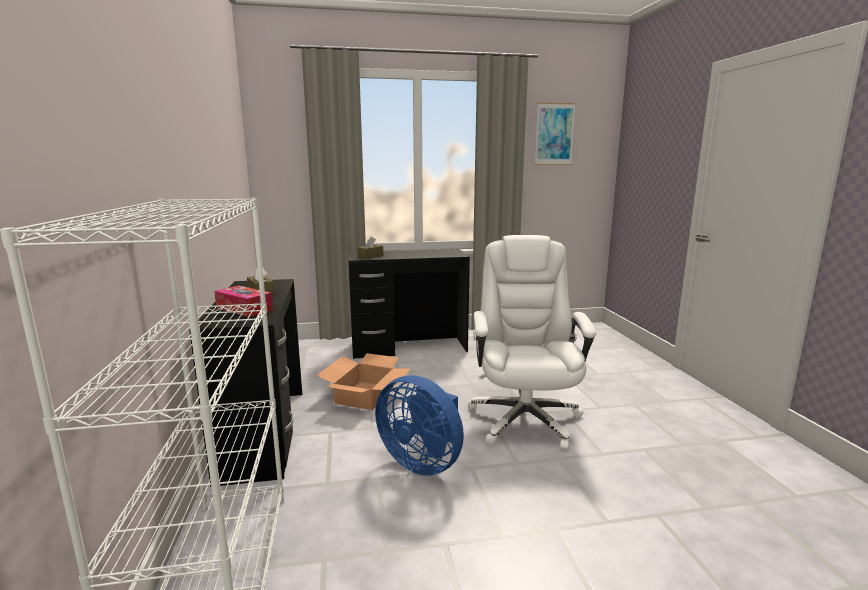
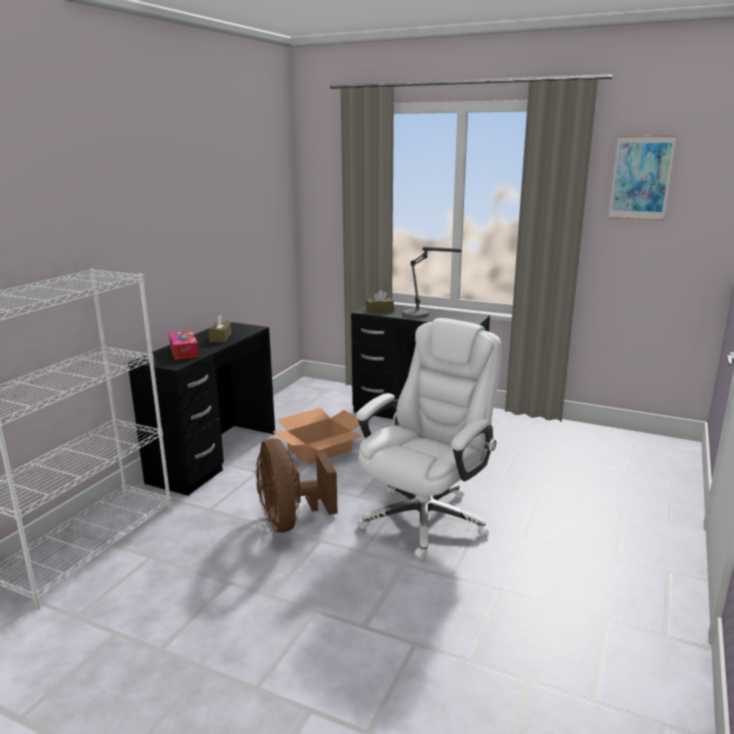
camera: 35 degrees right, 5 degrees up
blue fan [375,375,464,476] -> brown fan [256,438,338,533]
none -> table lamp [403,247,462,318]

